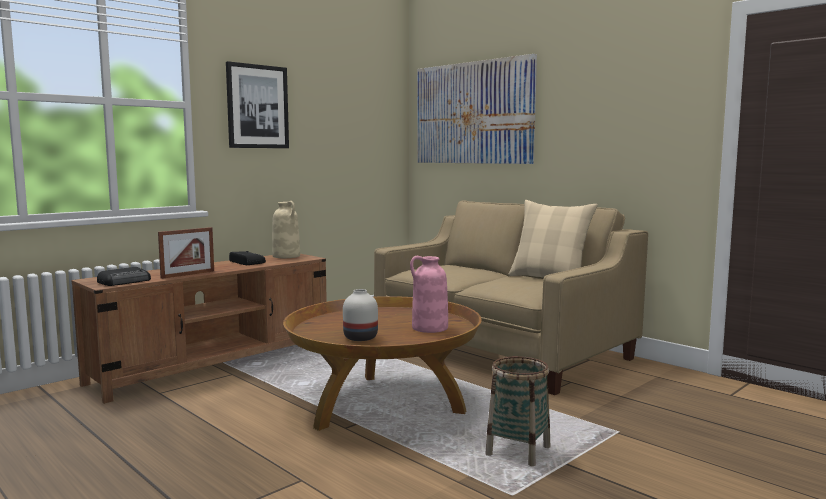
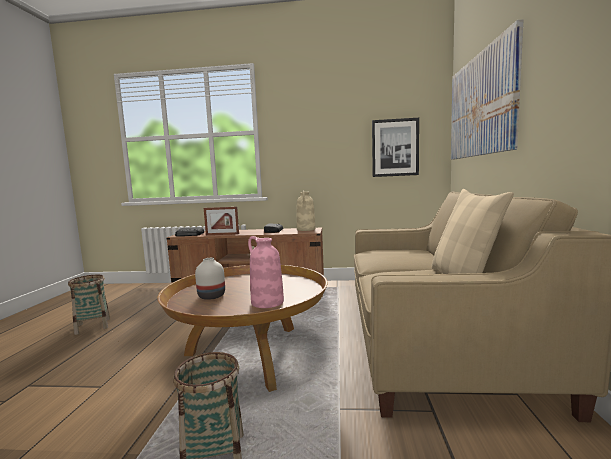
camera: 50 degrees right, 0 degrees up
picture [226,61,289,148] -> picture moved to [372,118,419,177]
none -> basket [68,275,110,335]

